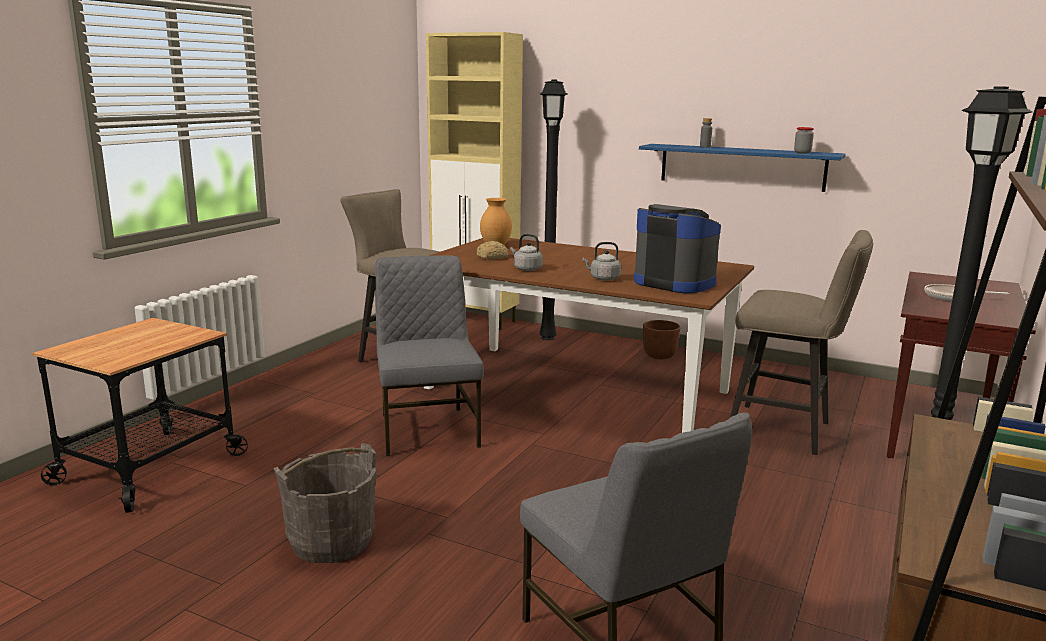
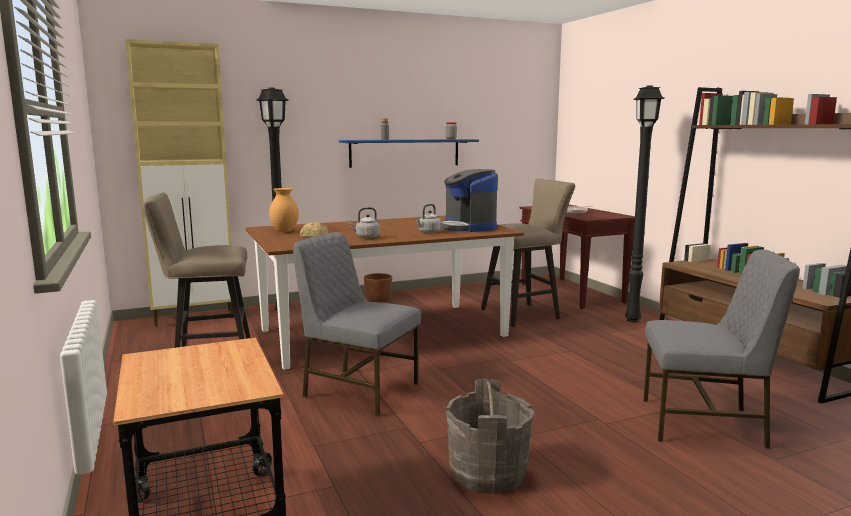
camera: 50 degrees left, 5 degrees down
coffee machine [634,204,721,293] -> coffee machine turned 105 degrees counterclockwise [441,169,498,232]

